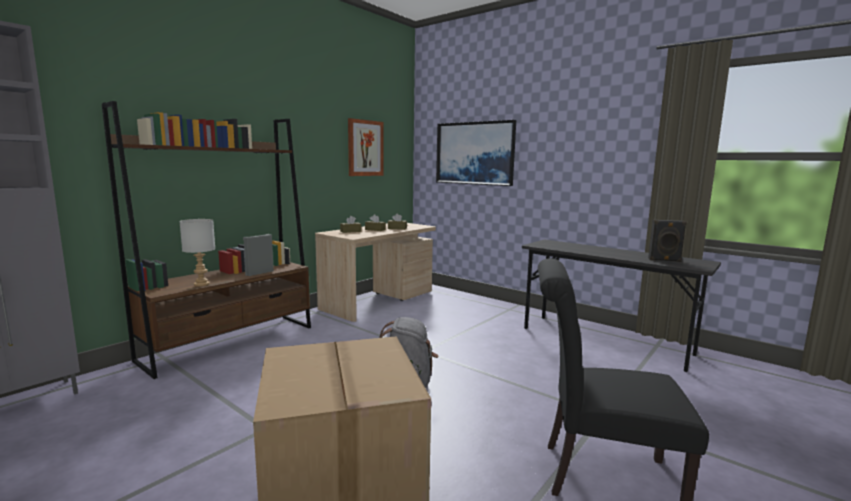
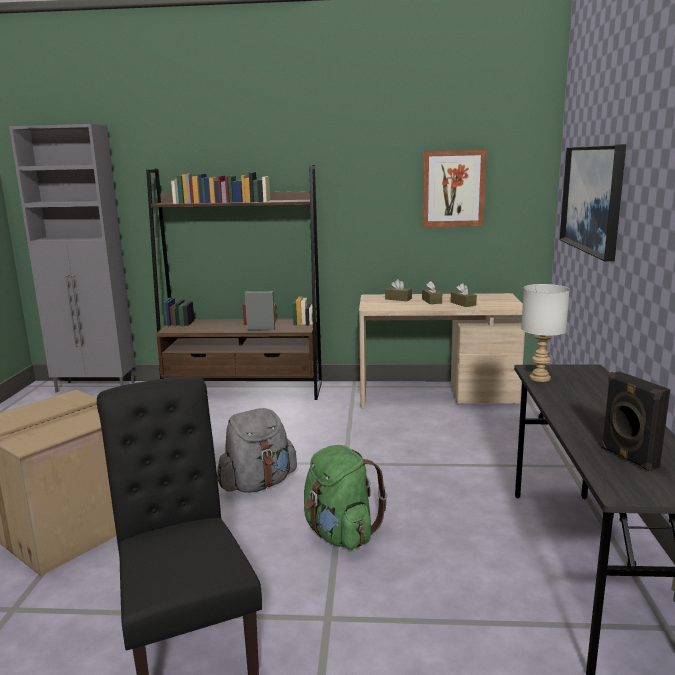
camera: 55 degrees right, 5 degrees up
grey table lamp [179,219,215,286] -> grey table lamp moved to [521,284,570,382]
none -> green backpack [304,445,388,549]

